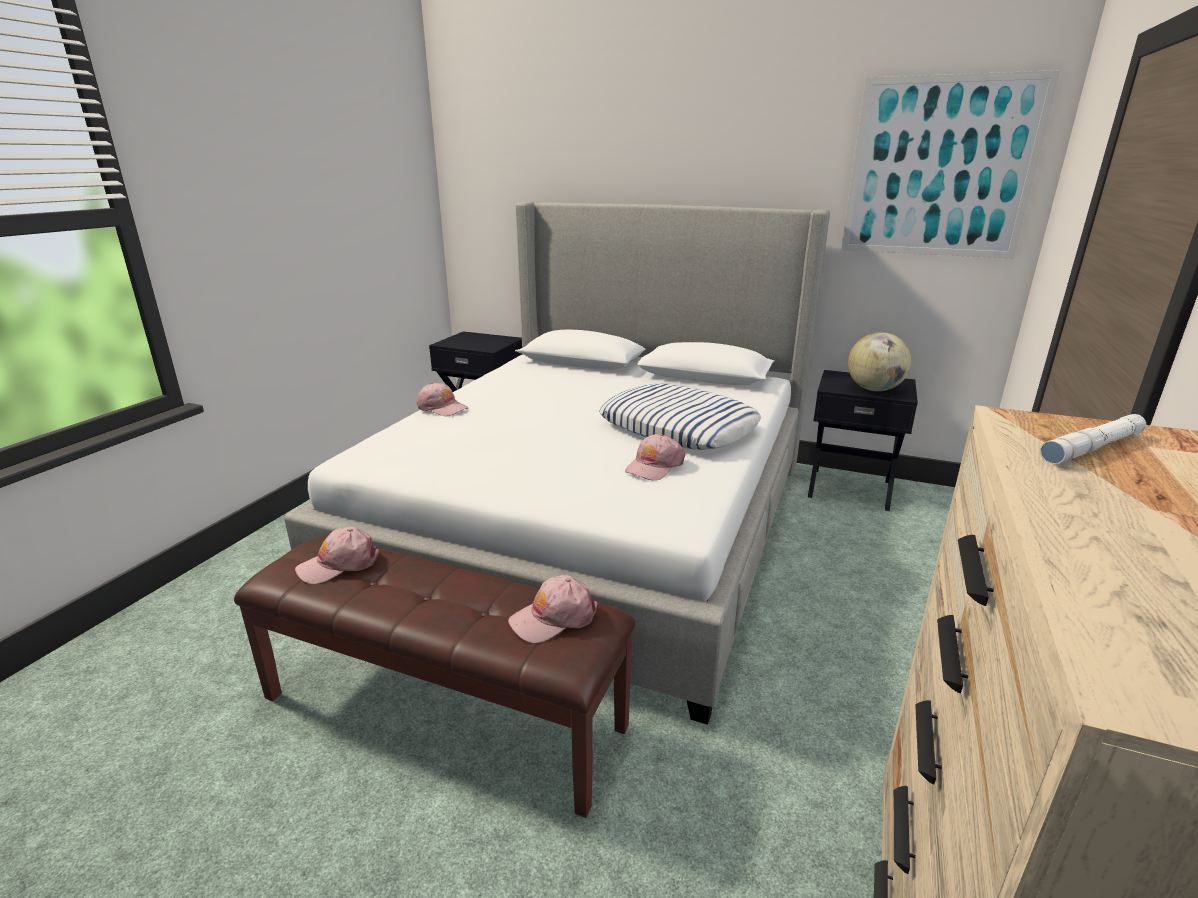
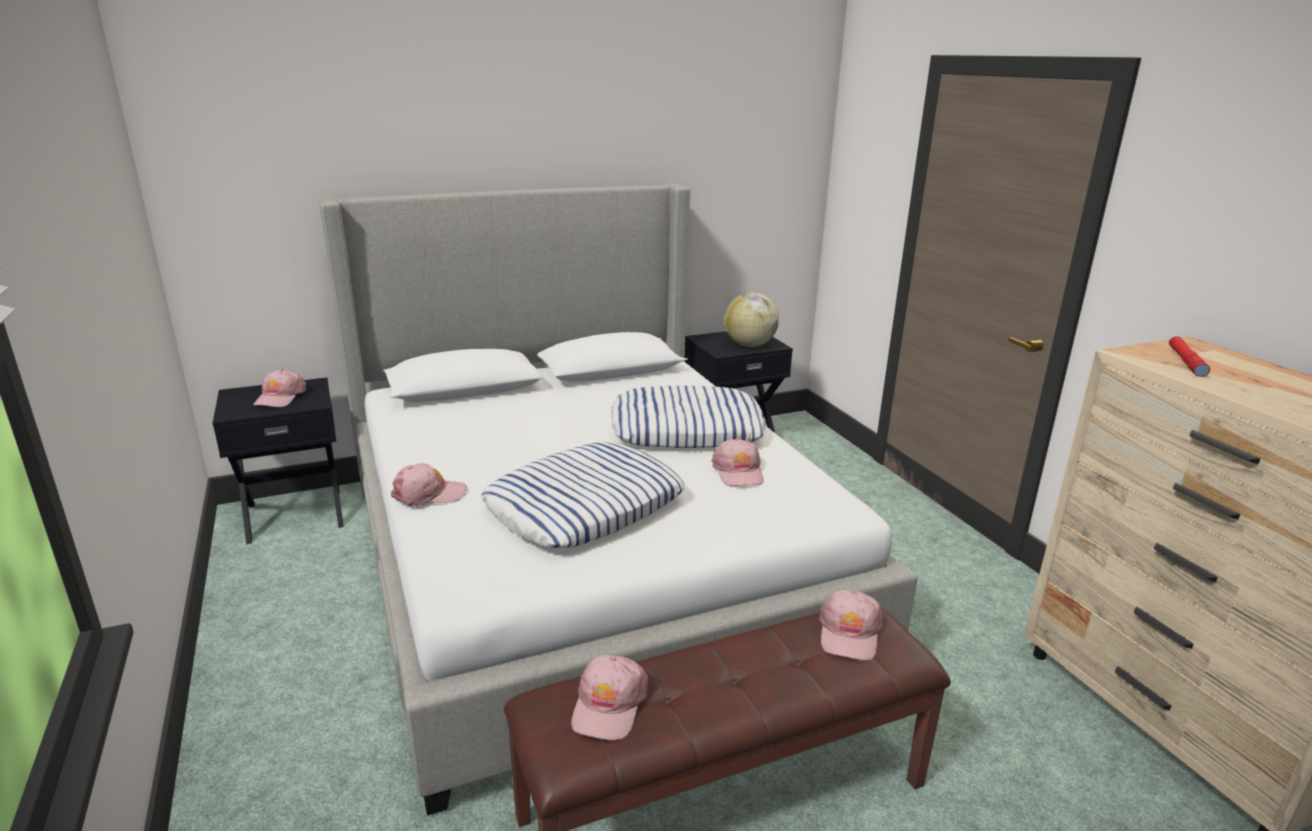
camera: 45 degrees left, 0 degrees up
picture [841,70,1060,259] -> none
white flashlight [1040,414,1146,464] -> red flashlight [1169,336,1210,377]
none -> pink cap [253,369,306,407]
none -> pillow [481,442,684,548]

